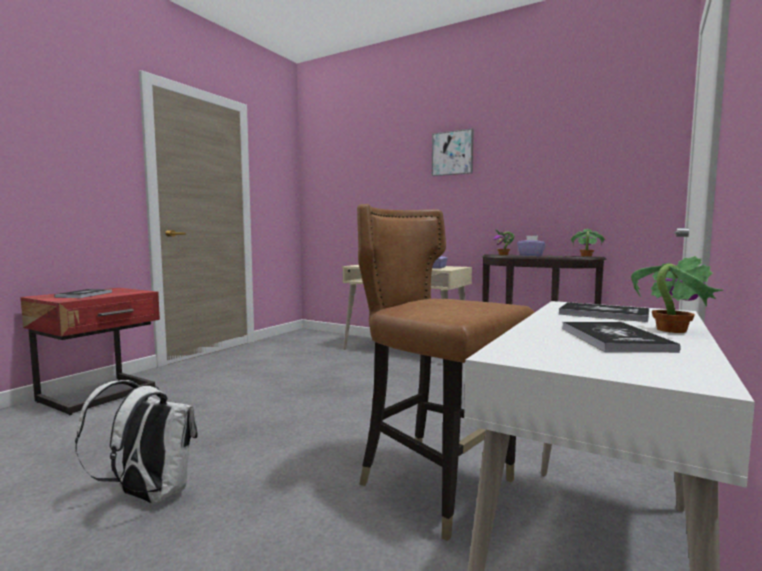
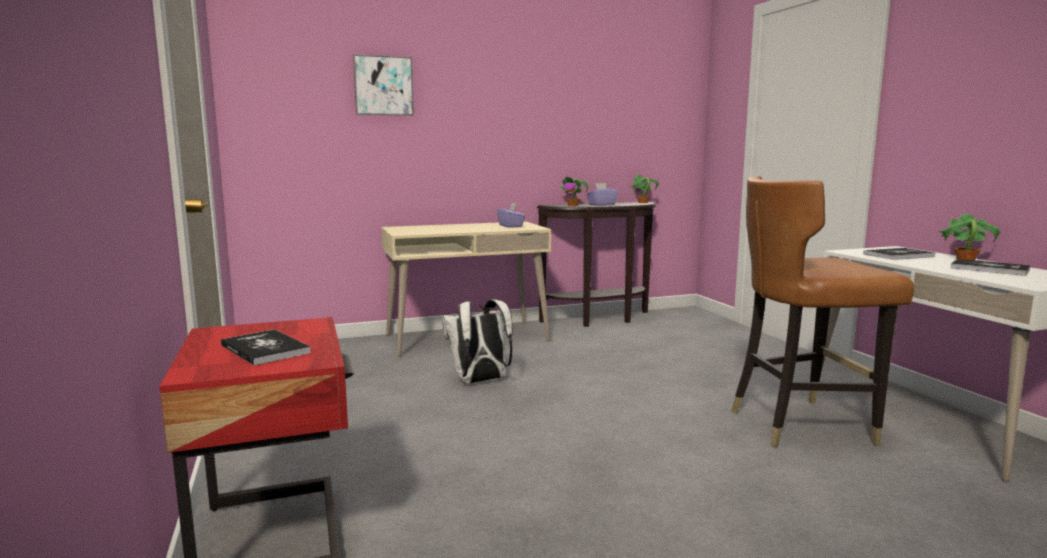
camera: 50 degrees left, 5 degrees up
white backpack [75,380,198,504] -> white backpack moved to [442,299,513,384]
picture [432,128,474,176] -> picture moved to [353,54,414,116]

